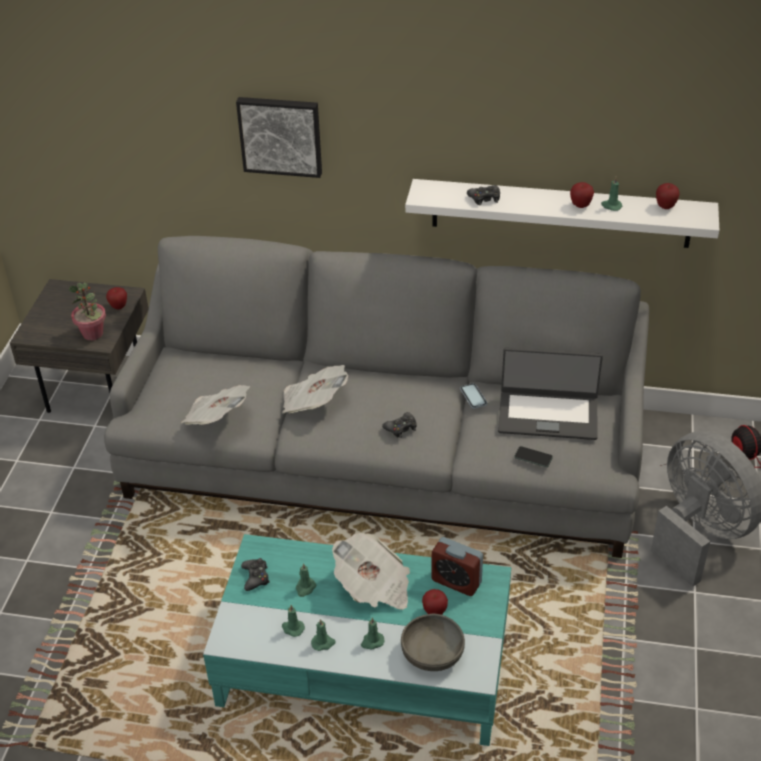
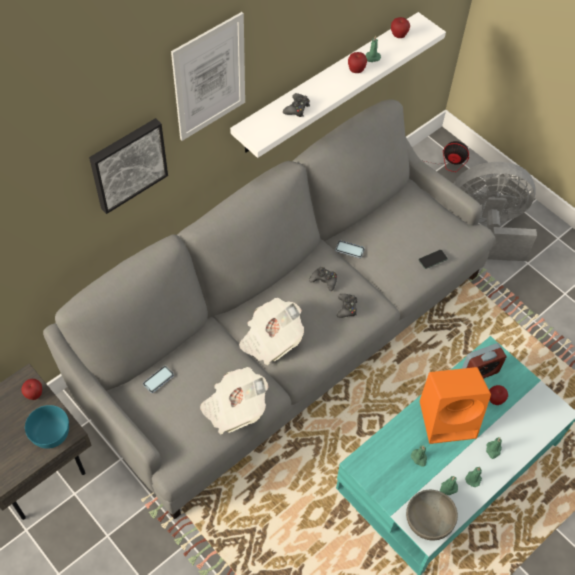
camera: 55 degrees left, 15 degrees up
potted plant [69,282,106,341] -> turquoise bowl [25,405,69,449]
black game controller [241,558,270,591] -> black game controller moved to [309,267,337,291]
newspaper [332,533,410,610] -> orange speaker [420,367,491,444]
grey bowl [401,614,465,671] -> grey bowl moved to [406,490,458,541]
laptop [498,348,603,440] -> none
none -> phone [143,366,174,393]
none -> picture [171,12,245,141]

